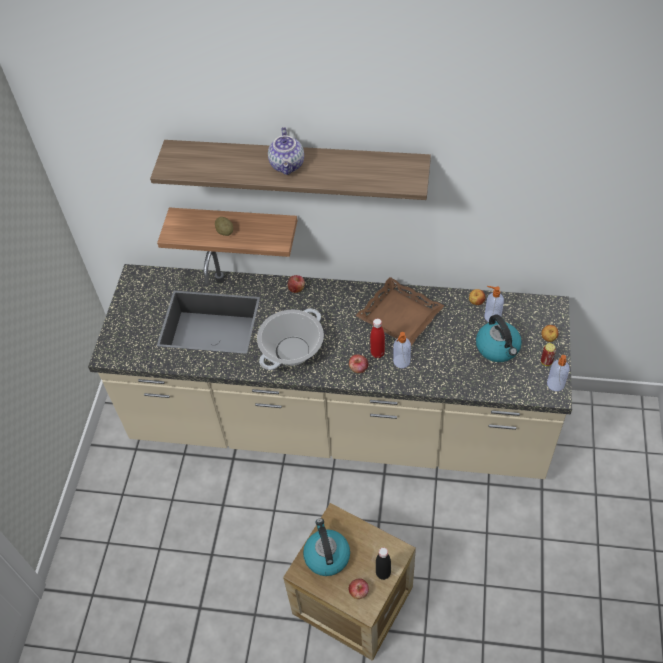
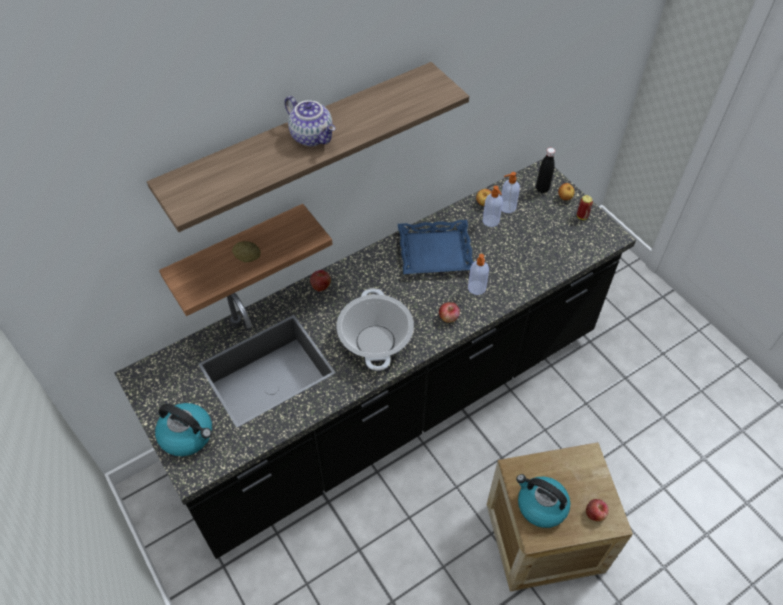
camera: 45 degrees left, 0 degrees up
beige counter [88,251,572,479] -> black counter [114,159,636,559]
brown tray [355,277,444,346] -> blue tray [398,220,474,274]
red bottle [370,318,385,358] -> none
black bottle [376,547,391,580] -> black bottle moved to [536,148,555,193]
kettle [476,314,522,362] -> kettle moved to [155,403,212,456]
soap dispenser [547,355,569,391] -> soap dispenser moved to [483,186,503,227]

